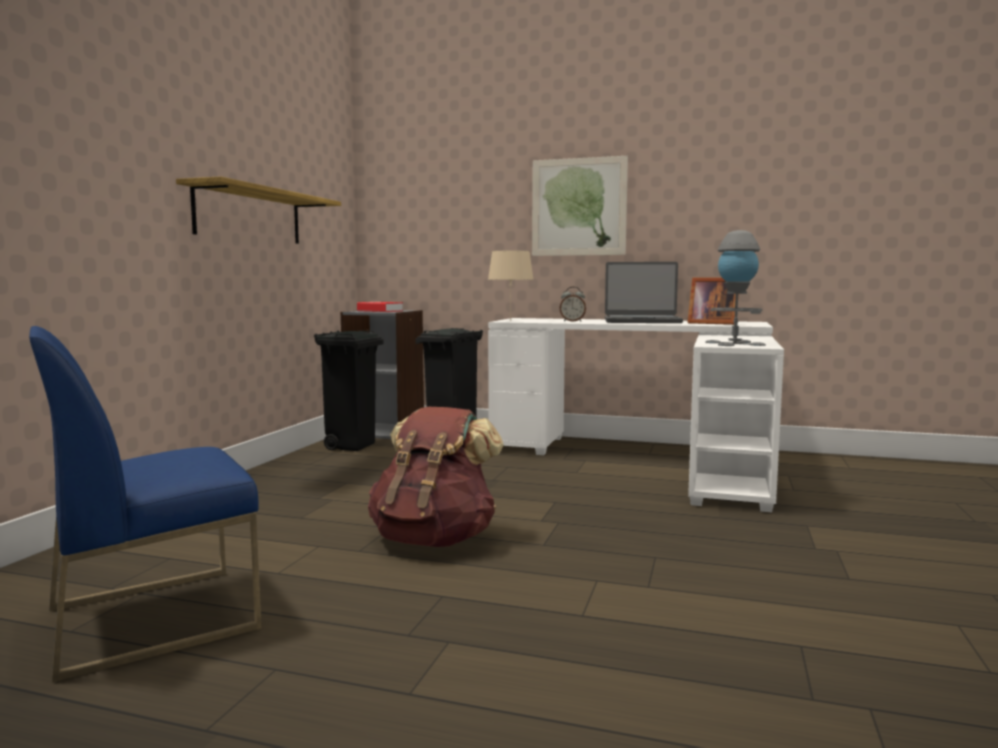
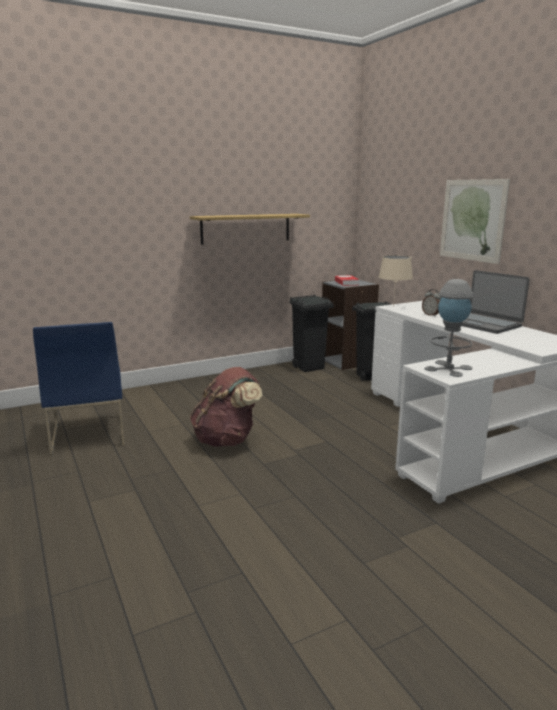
camera: 45 degrees right, 10 degrees up
blue chair [29,326,261,682] -> blue chair turned 120 degrees counterclockwise [33,322,125,456]
picture frame [687,278,739,325] -> none

